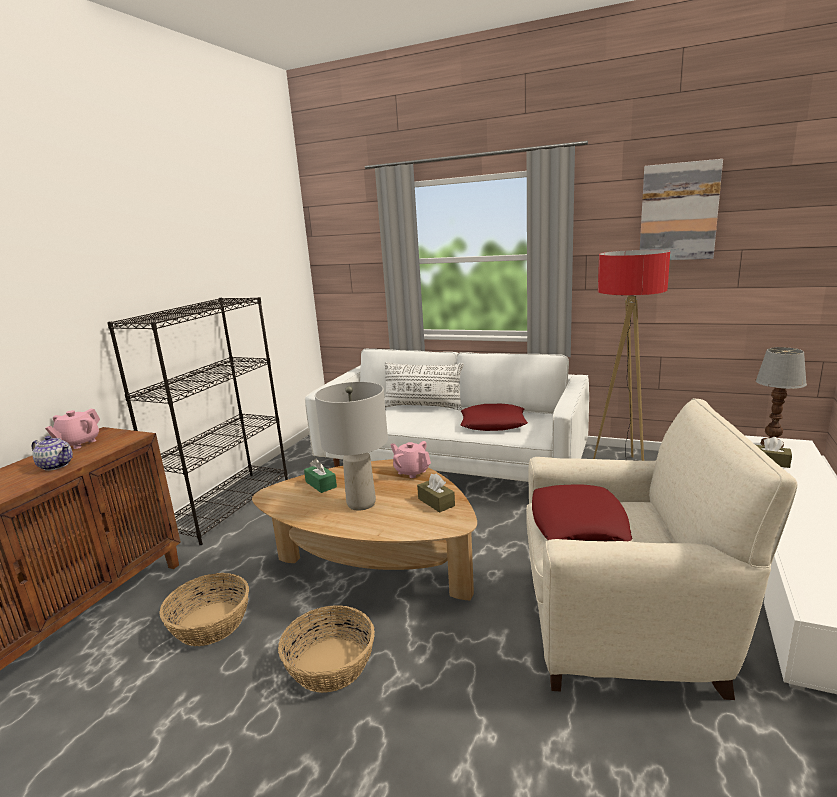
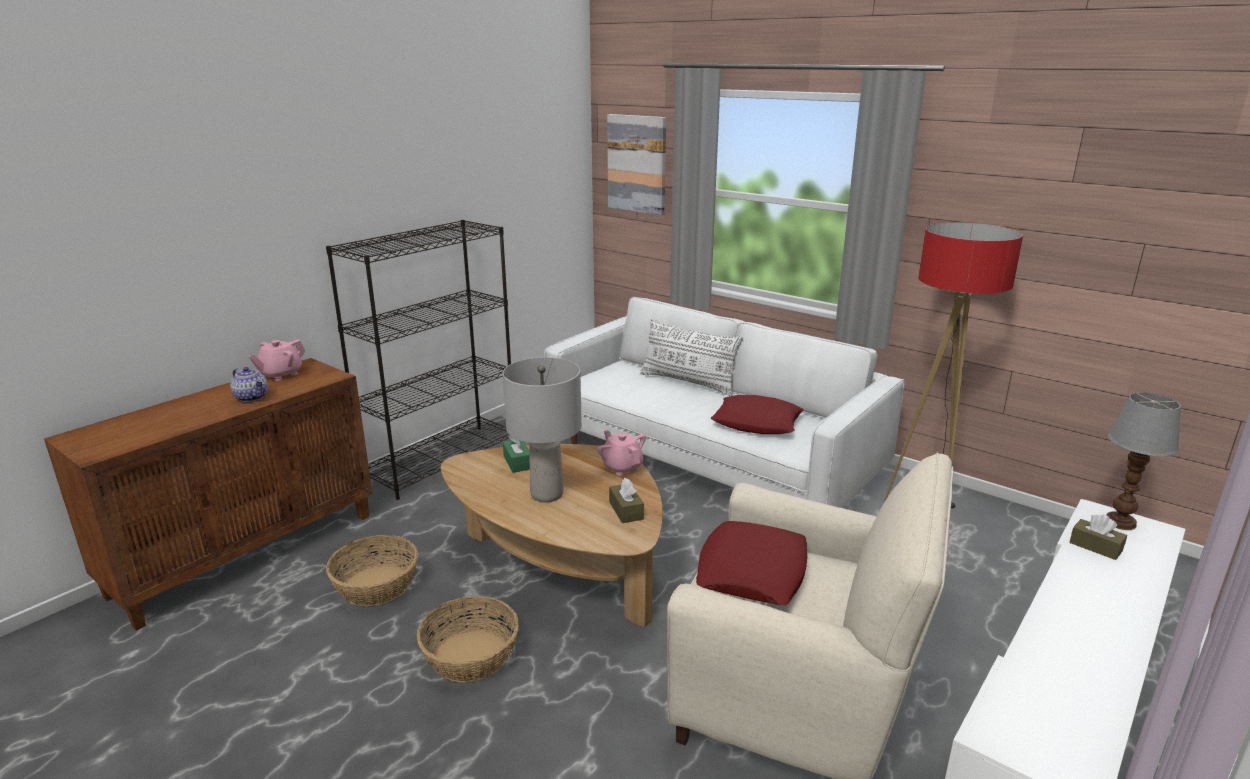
camera: 15 degrees right, 5 degrees up
picture [640,159,723,260] -> picture moved to [607,114,666,215]

